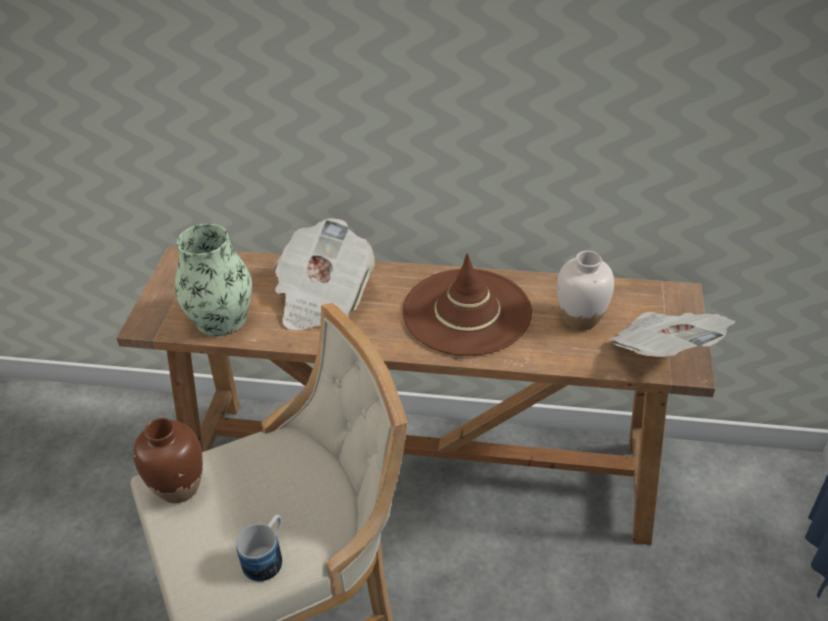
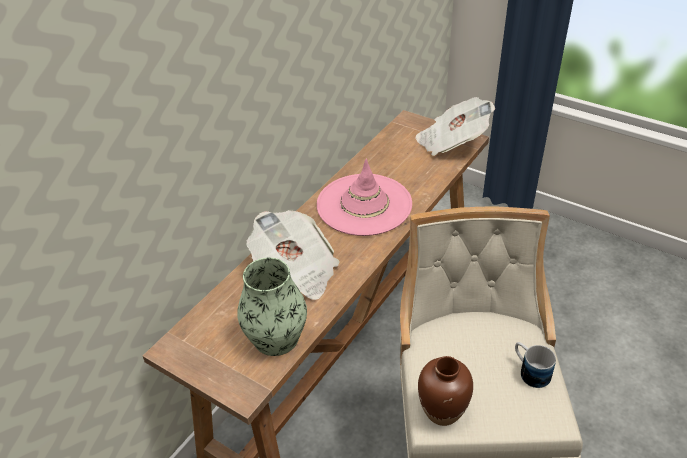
camera: 65 degrees left, 0 degrees up
brown hat [403,253,532,356] -> pink hat [317,159,412,236]
white vase [557,251,614,330] -> none

